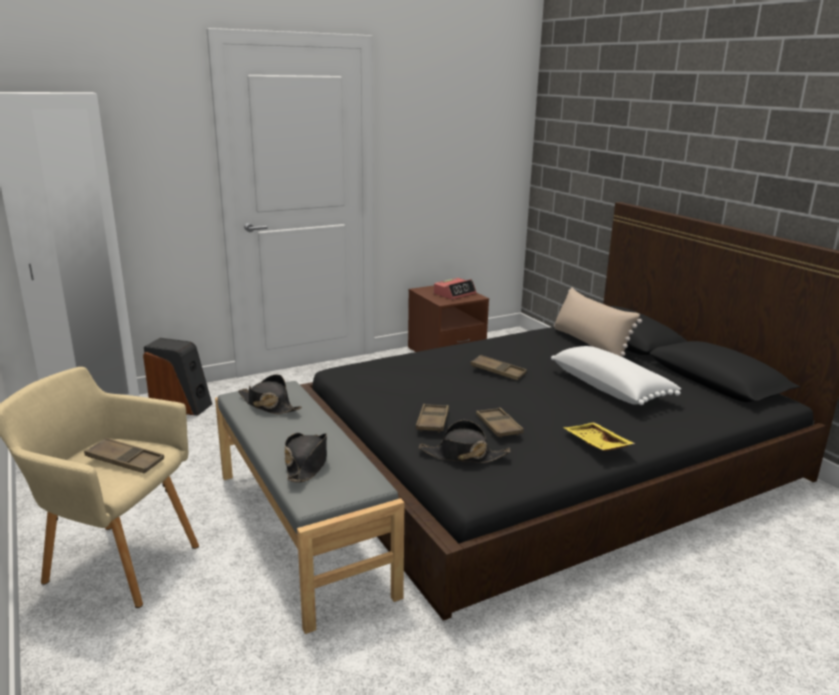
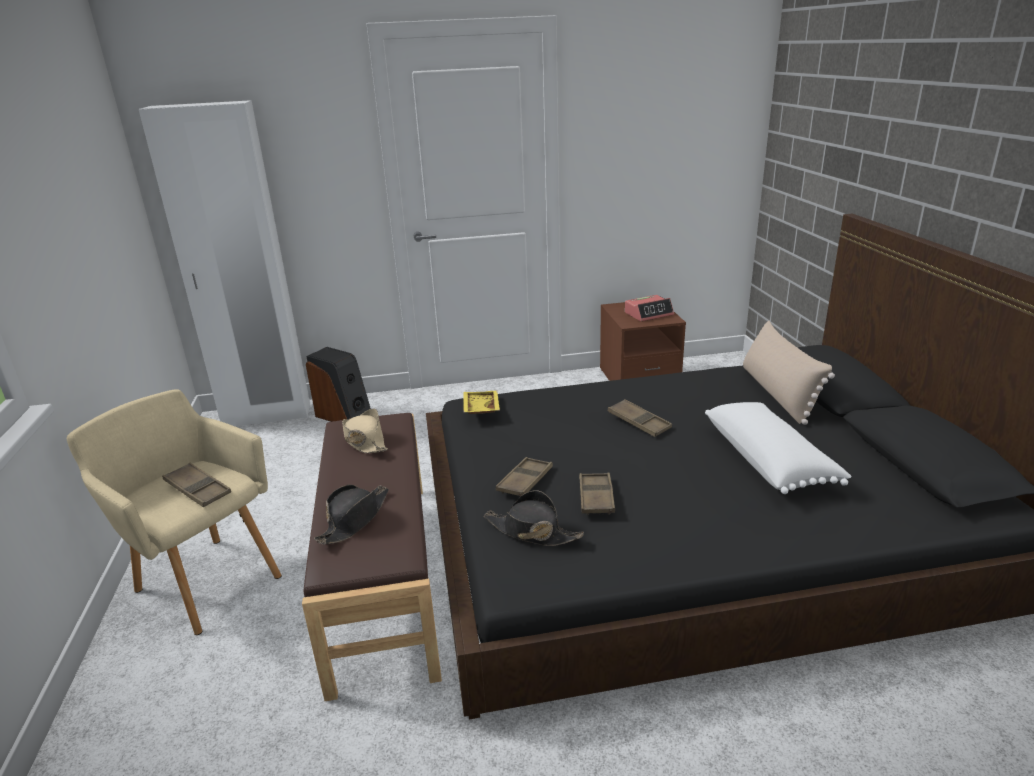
camera: 20 degrees right, 5 degrees up
grey bench [215,381,404,634] -> brown bench [302,413,442,701]
black hat [238,374,302,414] -> beige hat [342,409,388,453]
yellow tray [563,423,635,451] -> yellow tray moved to [463,391,500,414]

